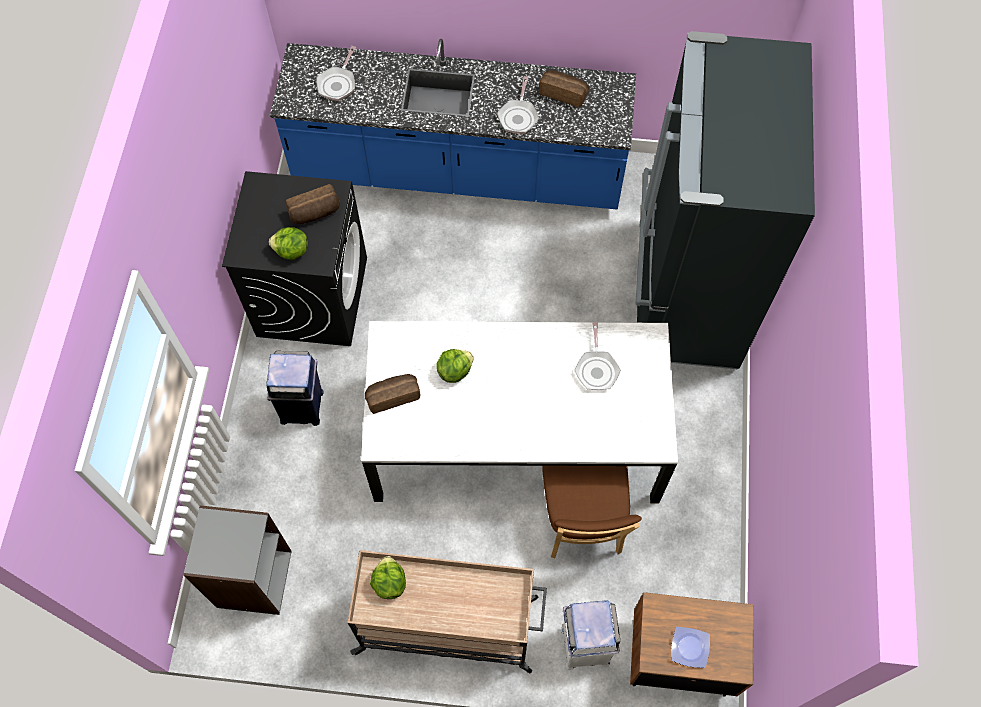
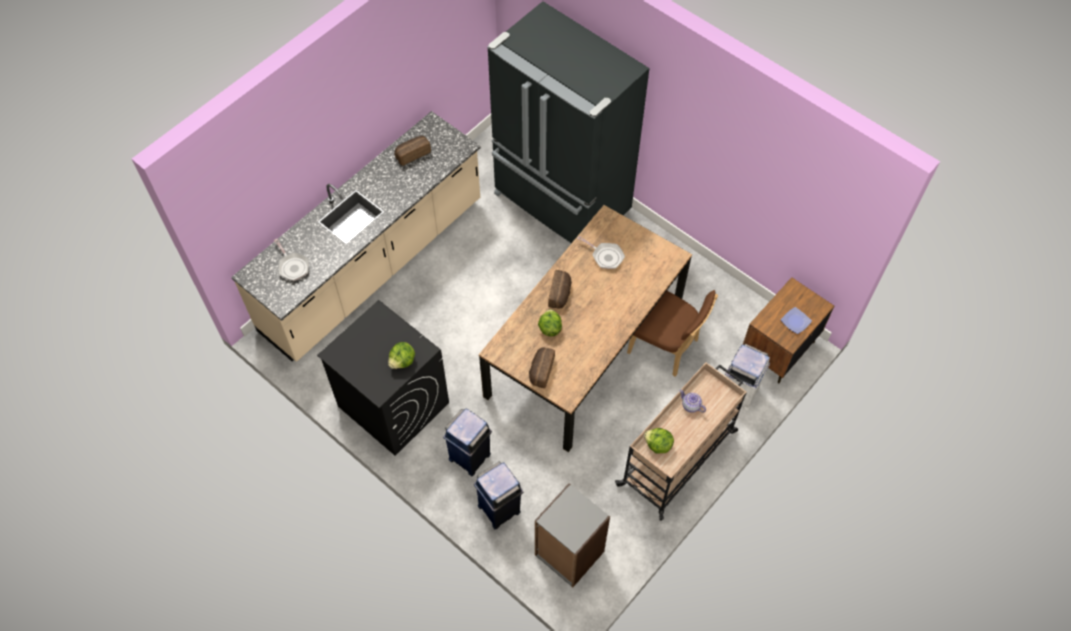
camera: 55 degrees left, 5 degrees down
blue counter [270,39,636,209] -> beige counter [231,111,481,362]
bread [286,184,340,224] -> bread moved to [548,270,572,308]
white dining table [361,321,678,503] -> brown dining table [479,205,692,452]
frying pan [497,76,539,134] -> none
none -> blue trash can [474,462,523,529]
none -> teapot [680,390,706,413]

